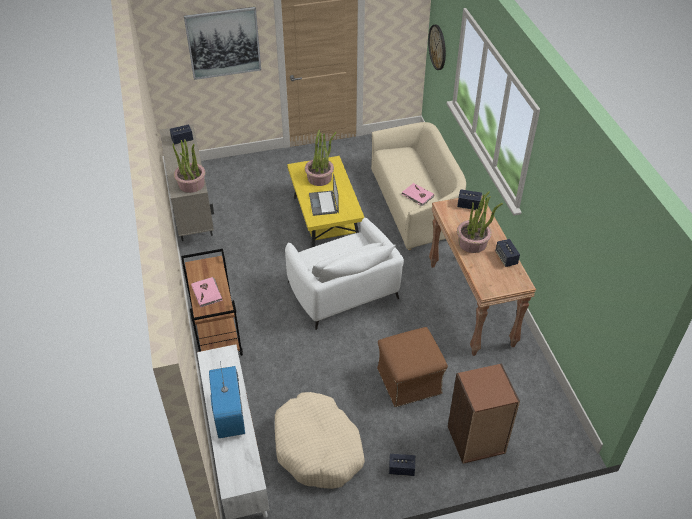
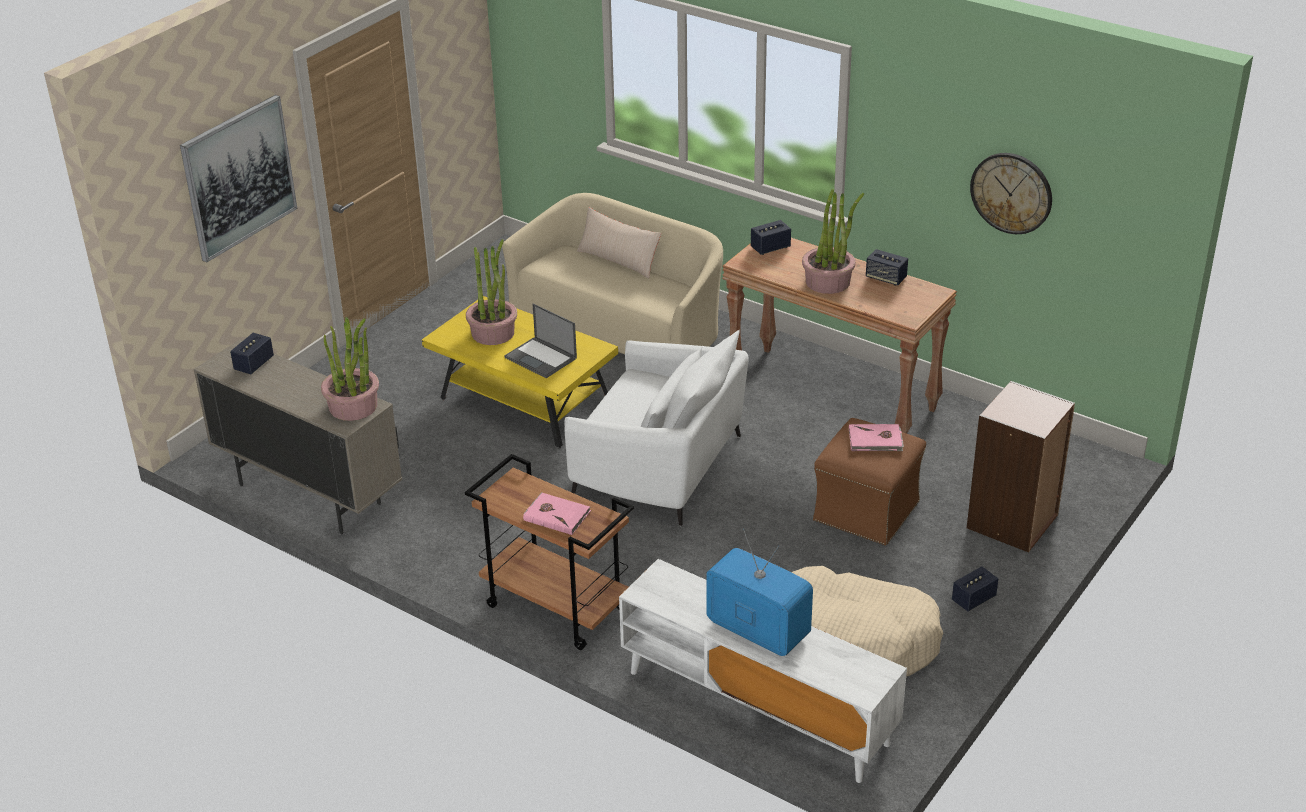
camera: 40 degrees left, 10 degrees down
pink book [402,183,434,206] -> pink book moved to [849,424,904,451]
wall clock [428,25,446,70] -> wall clock moved to [970,153,1052,234]
none -> beige pillow [577,207,661,278]

